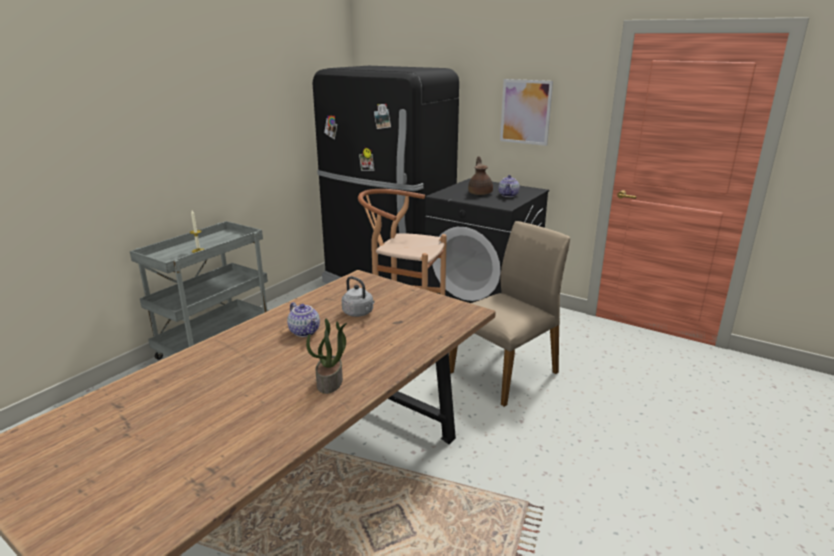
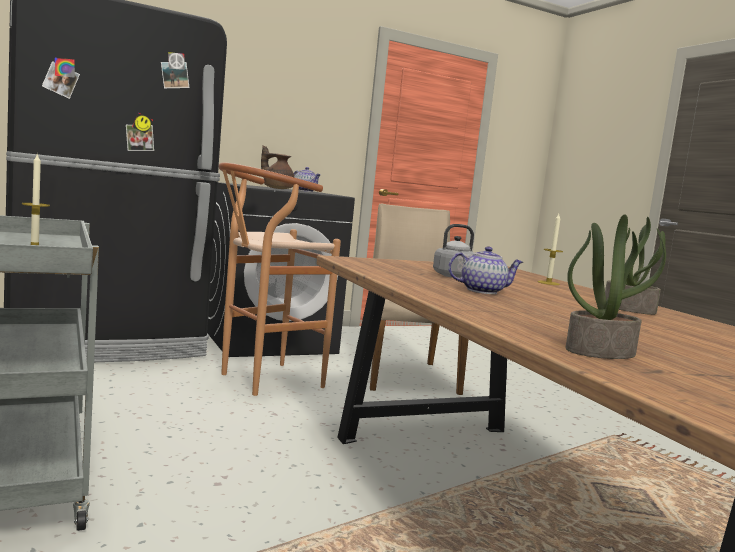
camera: 60 degrees left, 15 degrees down
picture [500,79,553,146] -> none
none -> candle [538,214,563,285]
none -> potted plant [566,215,666,359]

